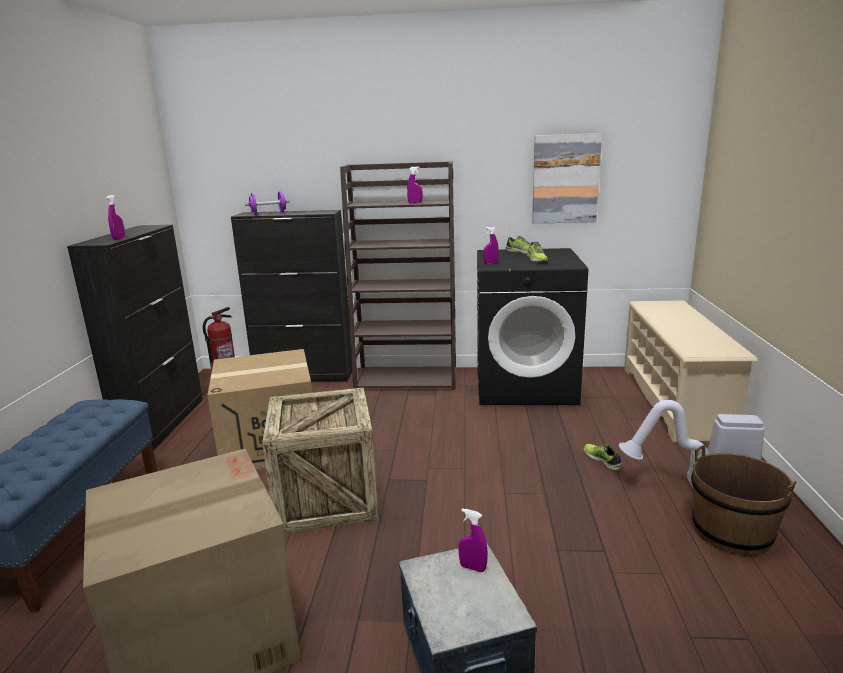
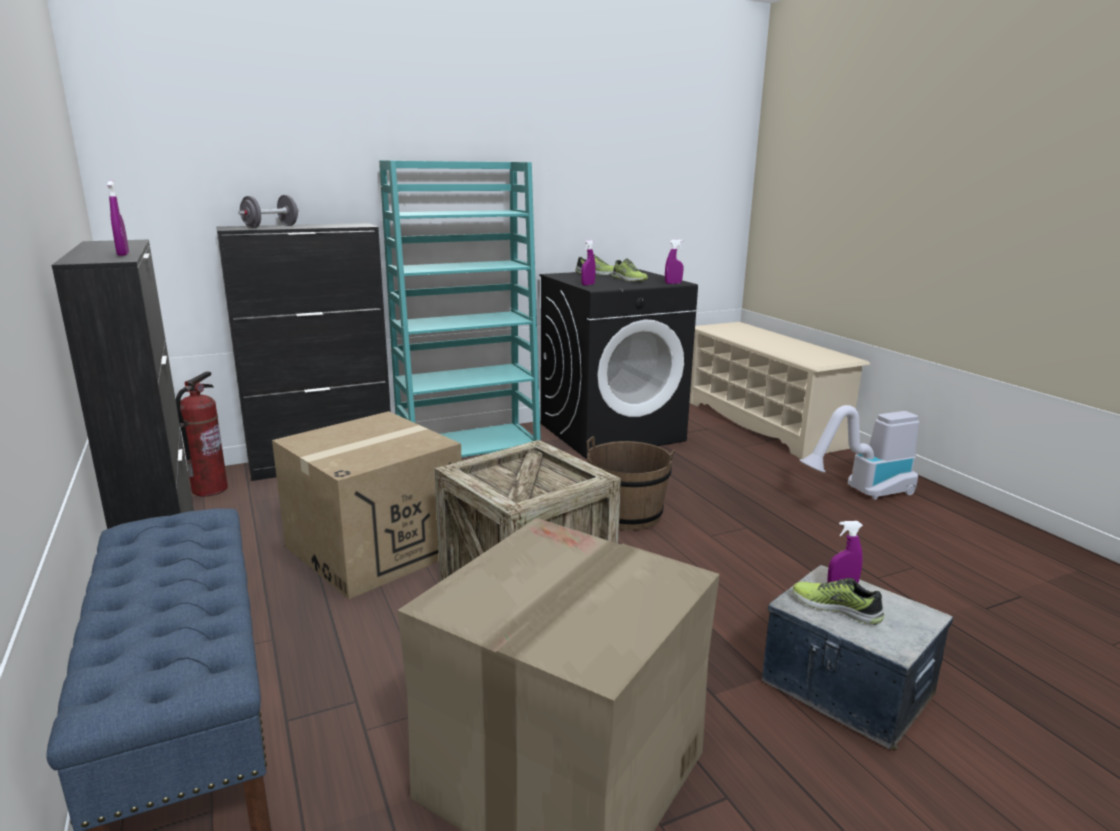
camera: 30 degrees left, 0 degrees up
purple dumbbell [245,191,290,215] -> grey dumbbell [238,195,299,228]
brown bookcase [340,161,456,390] -> turquoise bookcase [379,160,541,457]
purple spray bottle [407,167,422,203] -> purple spray bottle moved to [665,239,683,284]
picture [532,133,602,224] -> none
shoe [584,444,622,471] -> shoe moved to [793,578,884,625]
brown bucket [691,445,797,556] -> brown bucket moved to [587,436,674,531]

